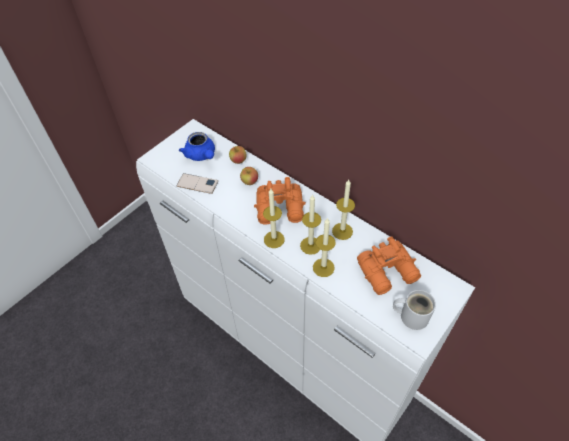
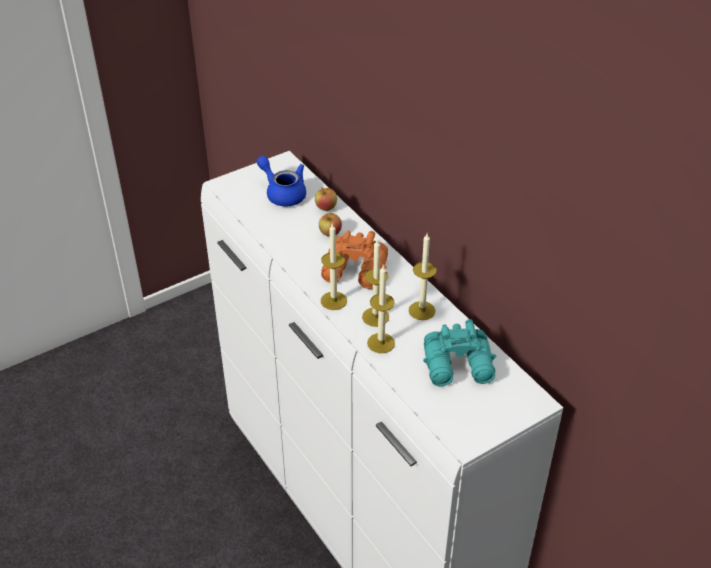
camera: 15 degrees right, 10 degrees down
phone [176,173,218,194] -> none
blue teapot [179,132,215,161] -> blue teapot turned 150 degrees clockwise [257,156,306,207]
orange binoculars [357,236,421,295] -> turquoise binoculars [423,319,497,386]
white mug [393,290,436,330] -> none

